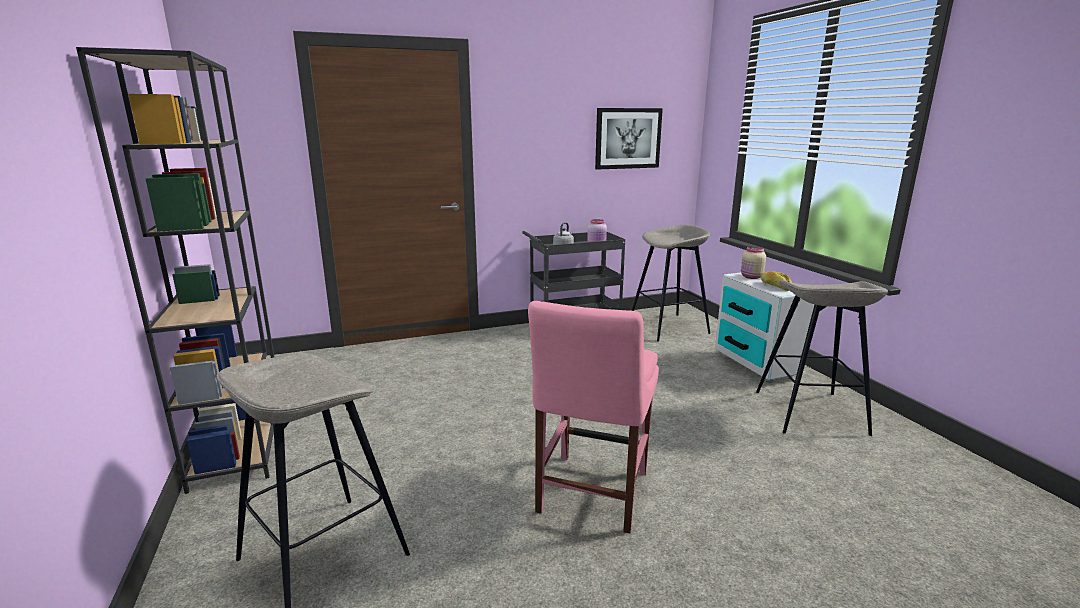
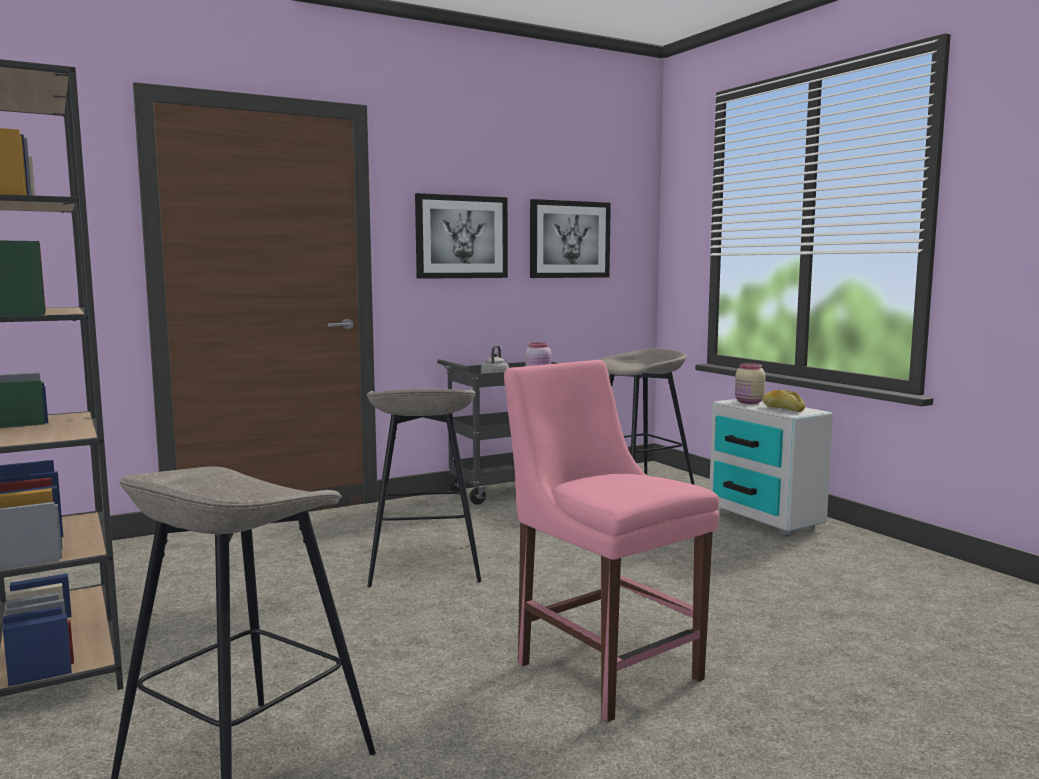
camera: 10 degrees left, 10 degrees down
pink chair [528,301,659,533] -> pink chair turned 135 degrees clockwise [504,360,719,722]
grey stool [756,280,888,436] -> grey stool moved to [367,388,481,587]
none -> picture [415,193,508,279]

